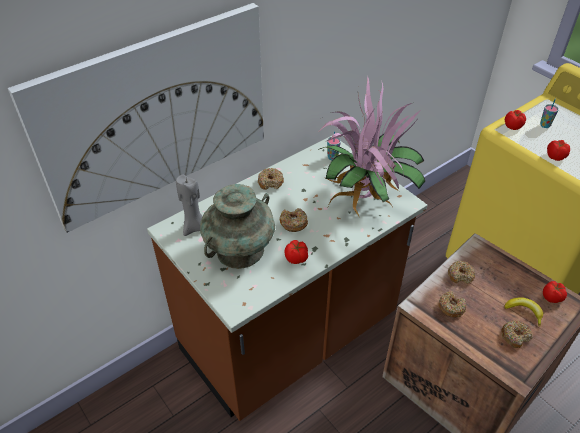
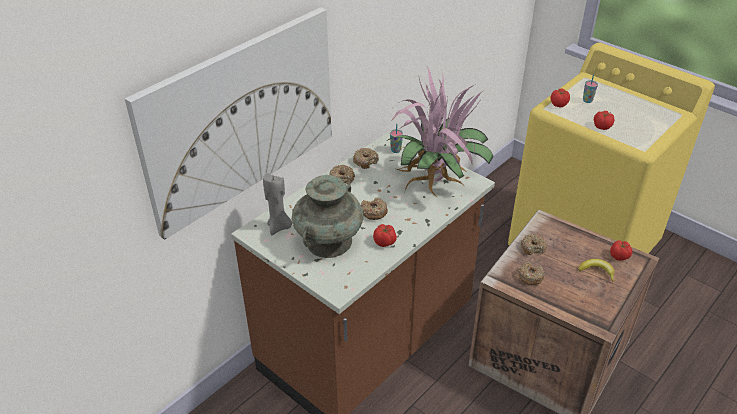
camera: 10 degrees left, 5 degrees down
donut [501,320,533,348] -> donut moved to [353,148,379,169]

